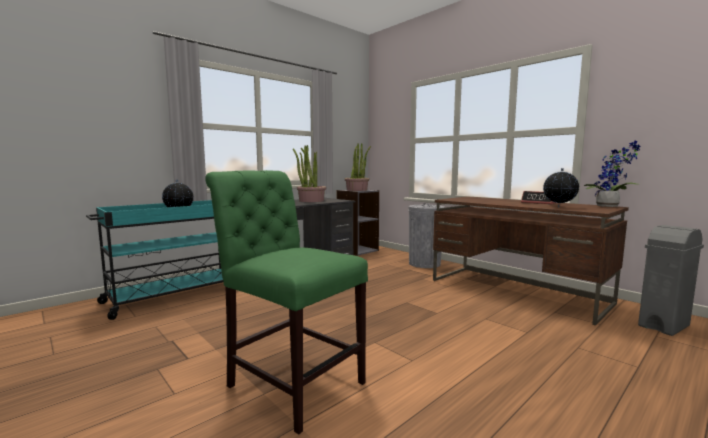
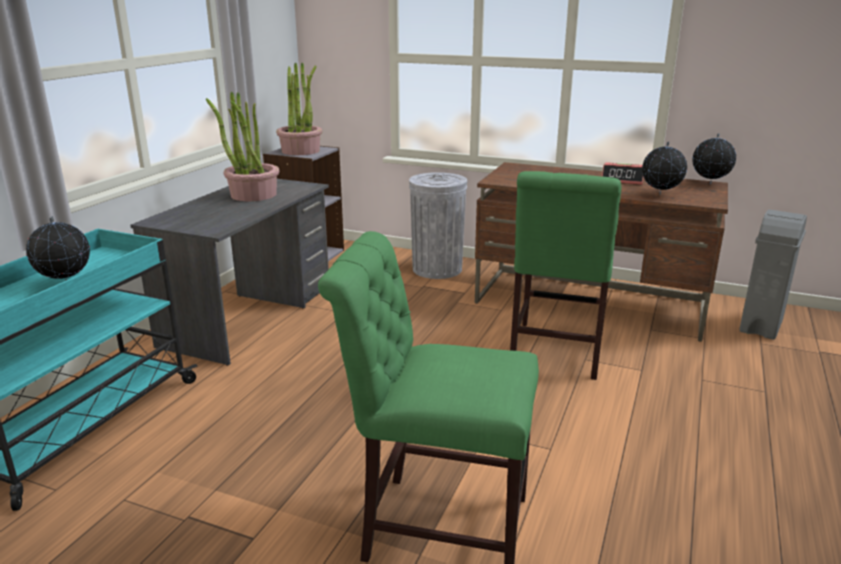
camera: 25 degrees left, 15 degrees up
potted plant [584,141,640,207] -> globe [692,133,736,184]
none -> green chair [510,171,621,380]

